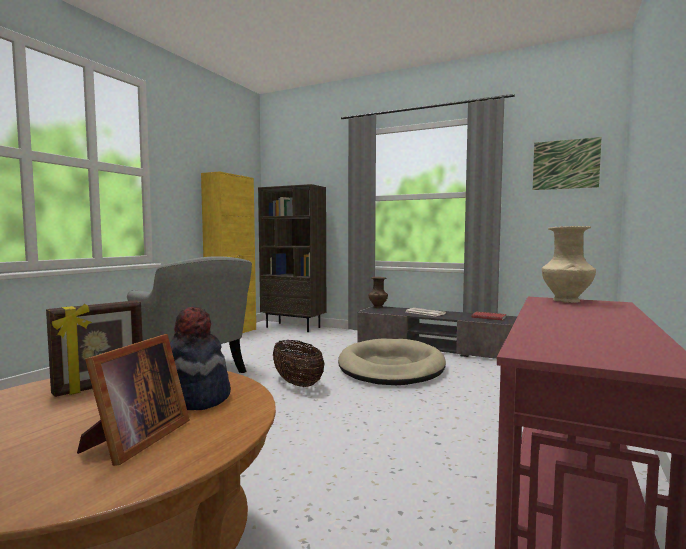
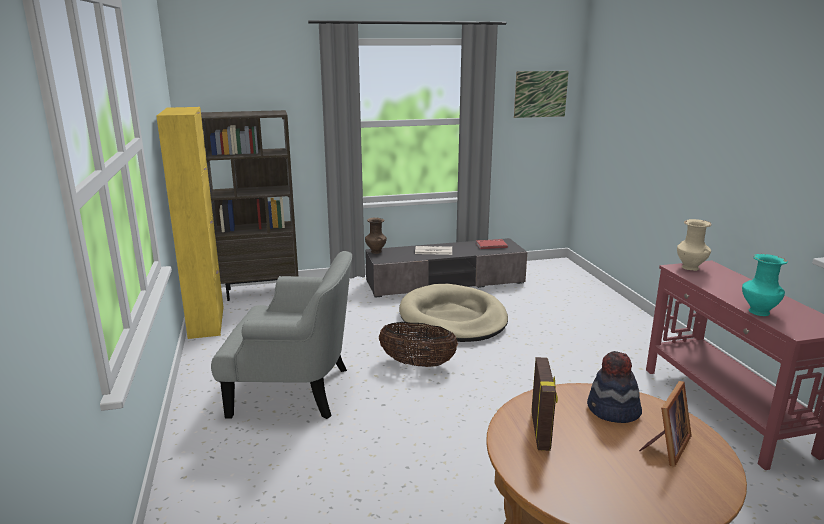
camera: 40 degrees left, 15 degrees up
picture frame [77,334,190,466] -> picture frame turned 60 degrees clockwise [639,381,692,467]
none -> turquoise vase [742,254,788,316]

